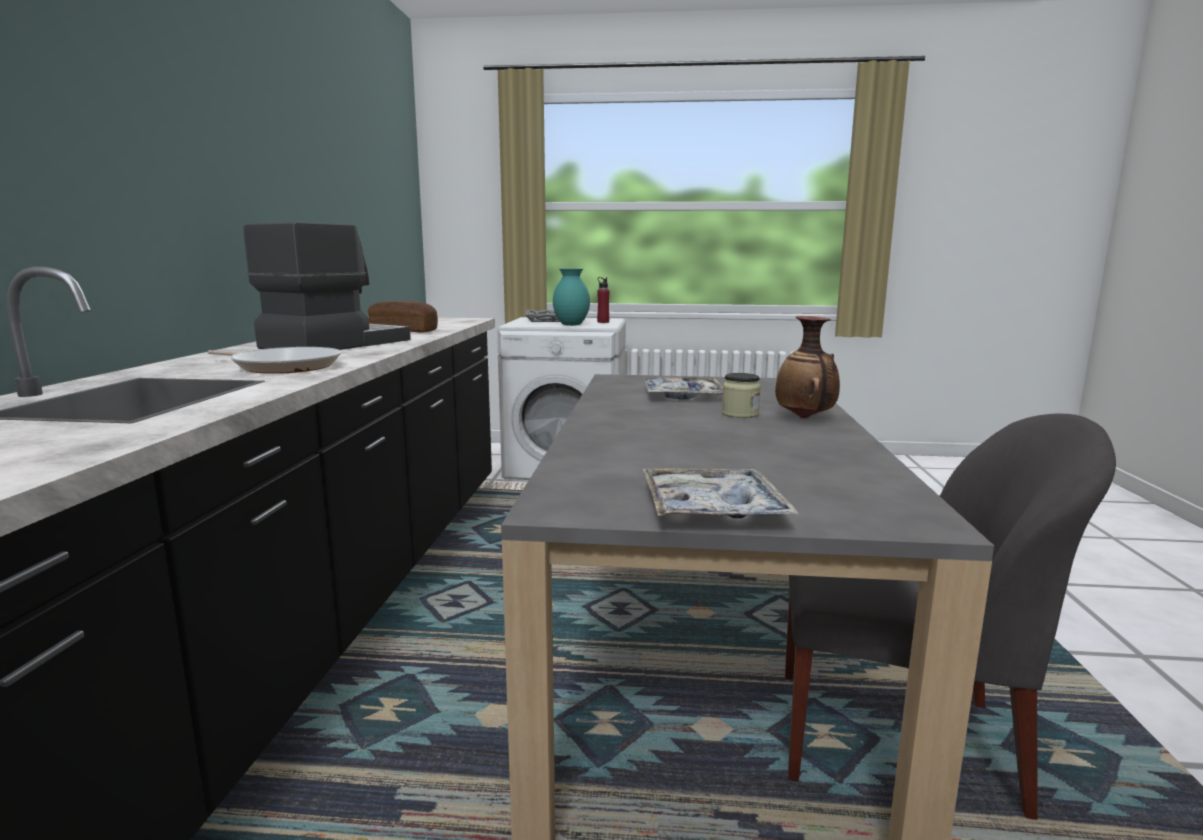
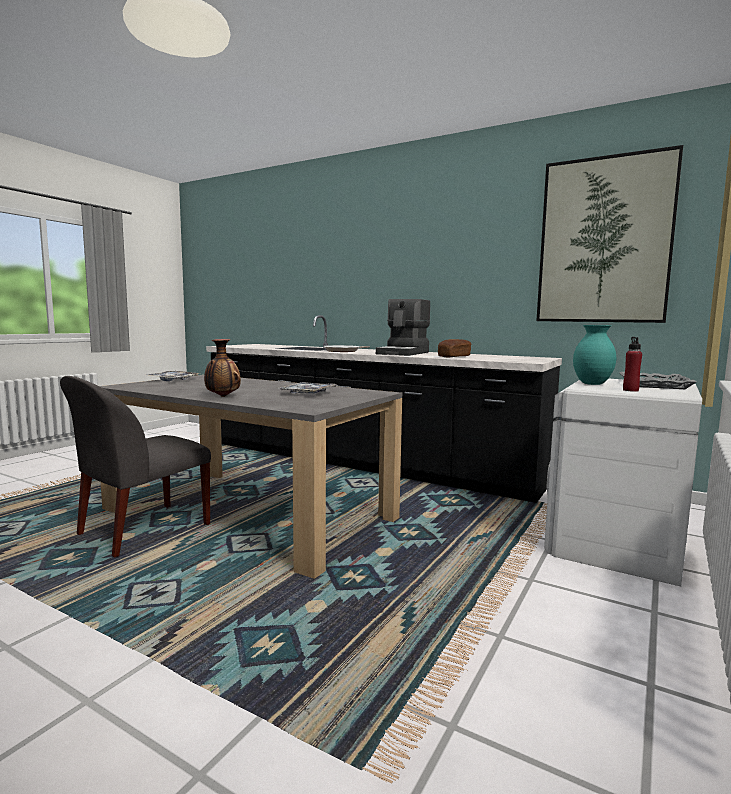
camera: 115 degrees right, 5 degrees down
coffee machine [243,222,411,350] -> coffee machine turned 60 degrees clockwise [376,299,430,356]
jar [722,373,761,418] -> none
none -> picture [536,145,683,323]

